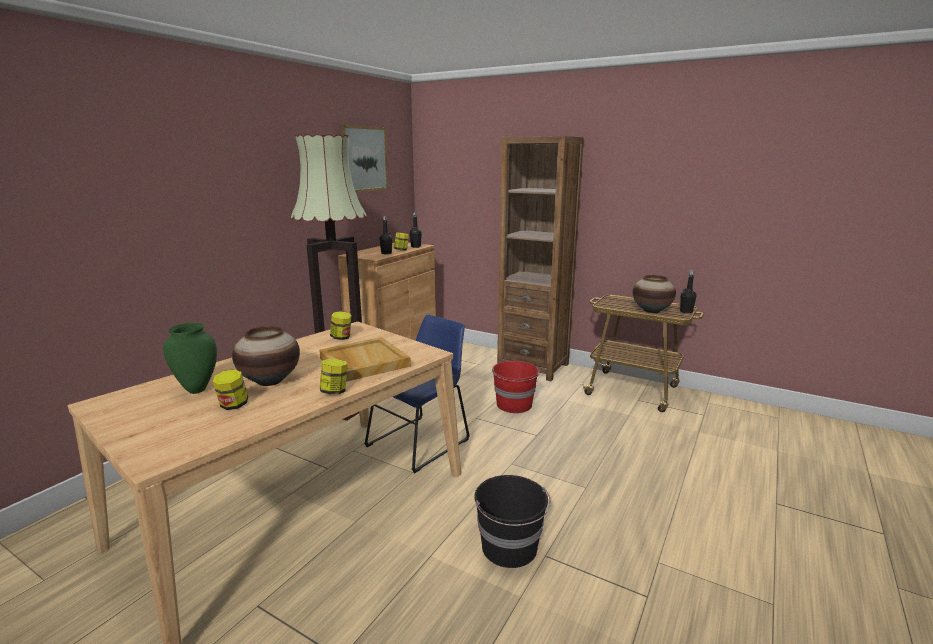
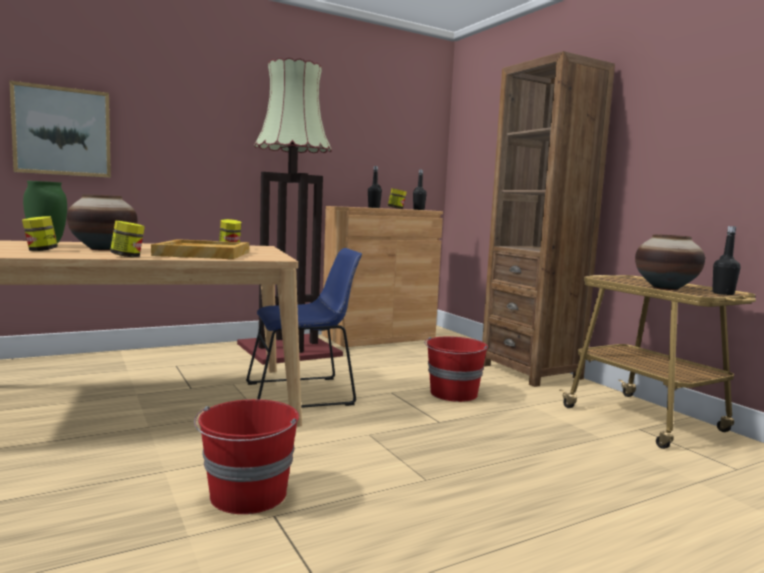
camera: 30 degrees right, 10 degrees down
picture [340,125,388,192] -> picture moved to [9,80,111,178]
black bucket [474,475,551,568] -> red bucket [194,399,299,514]

